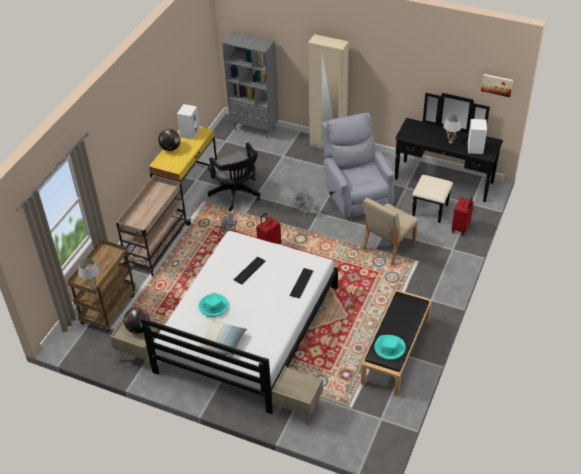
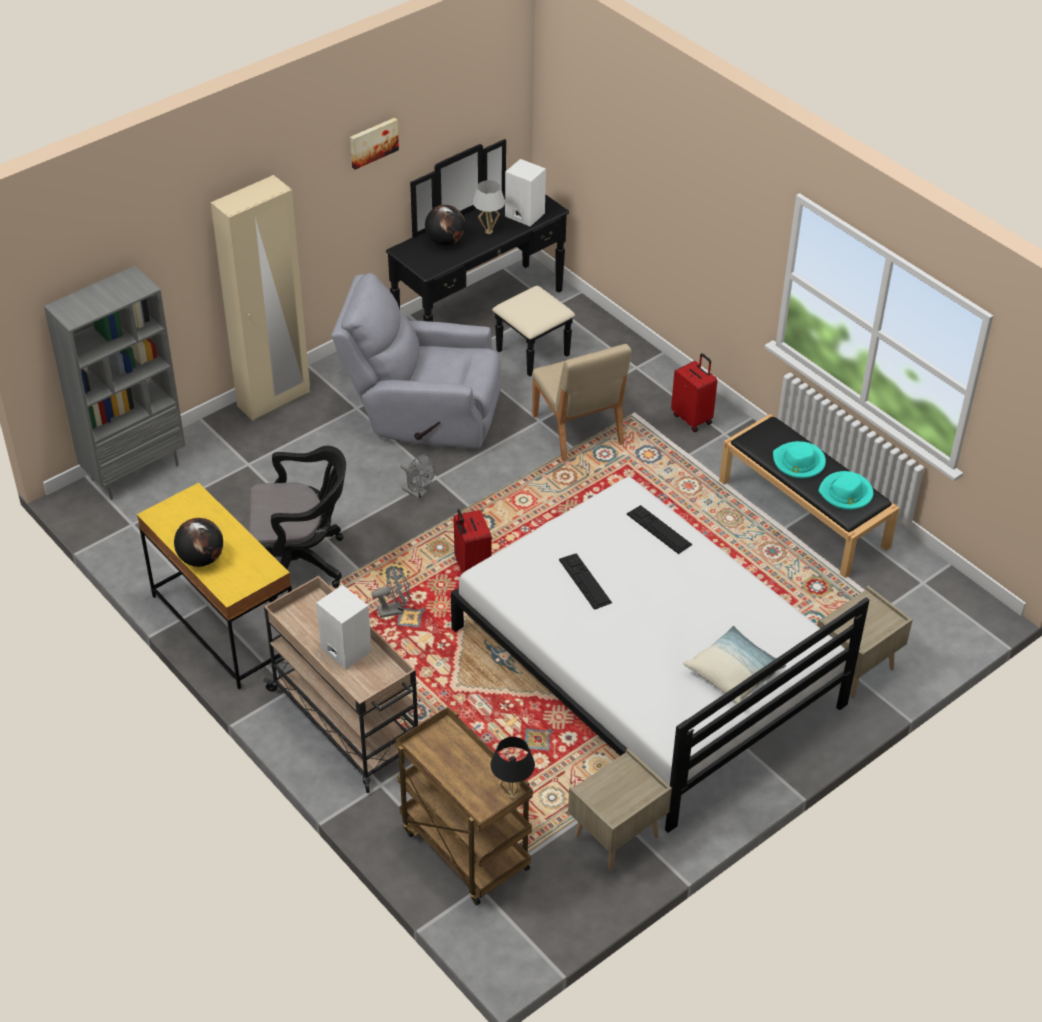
camera: 65 degrees left, 0 degrees up
white table lamp [78,258,99,289] -> black table lamp [490,737,535,799]
globe [124,307,150,333] -> globe moved to [425,205,465,246]
white speaker [177,104,200,140] -> white speaker moved to [316,585,372,669]
turquoise hat [198,293,229,317] -> turquoise hat moved to [773,441,826,478]
red suitcase [452,197,474,236] -> red suitcase moved to [671,353,717,432]
picture [481,74,513,97] -> picture moved to [350,118,399,170]

